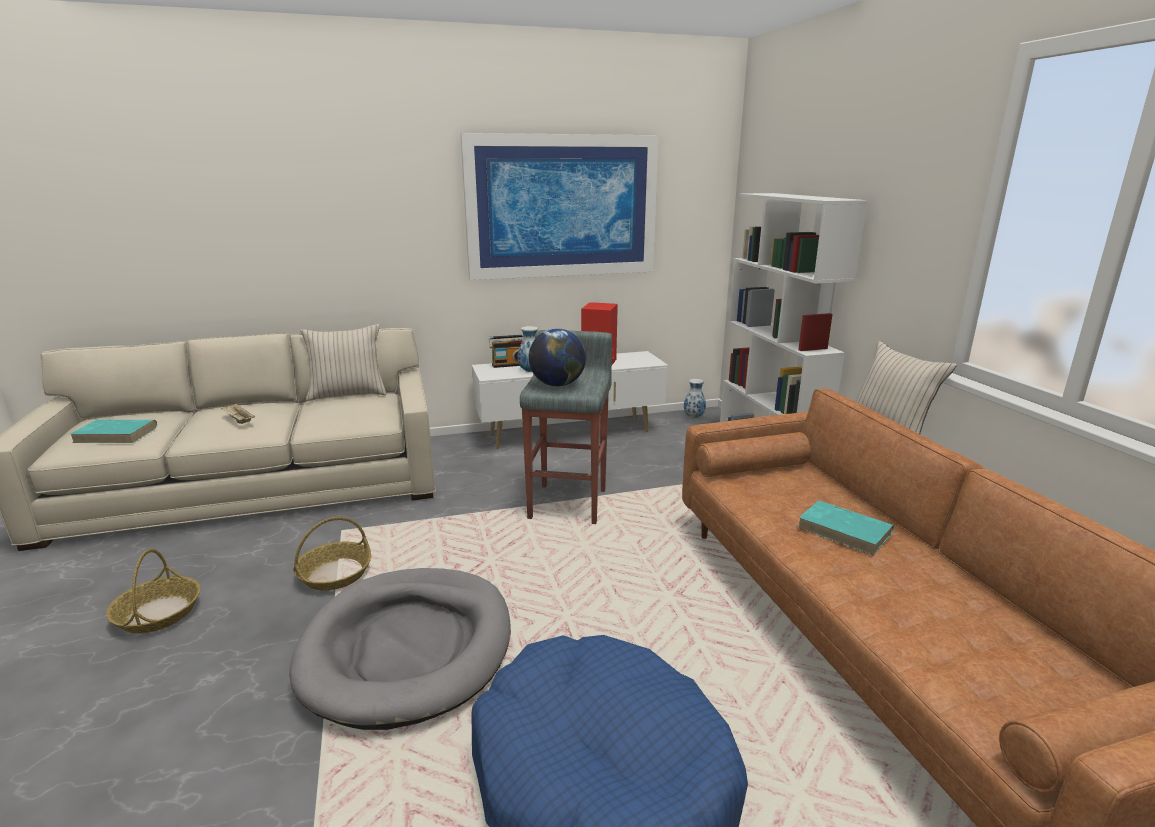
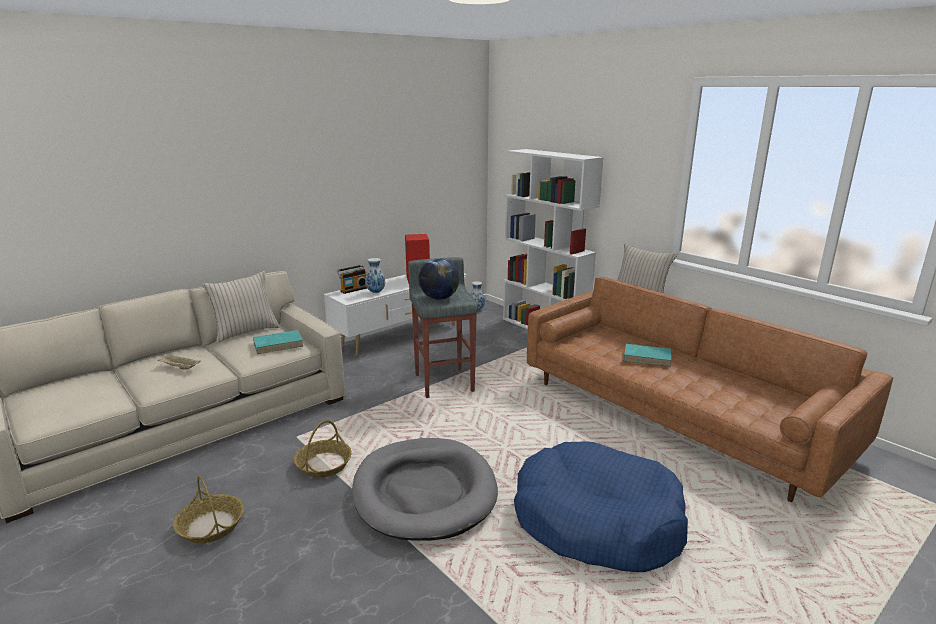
camera: 25 degrees left, 0 degrees up
turquoise book [70,420,157,443] -> turquoise book moved to [253,330,303,354]
picture [461,133,659,280] -> none

